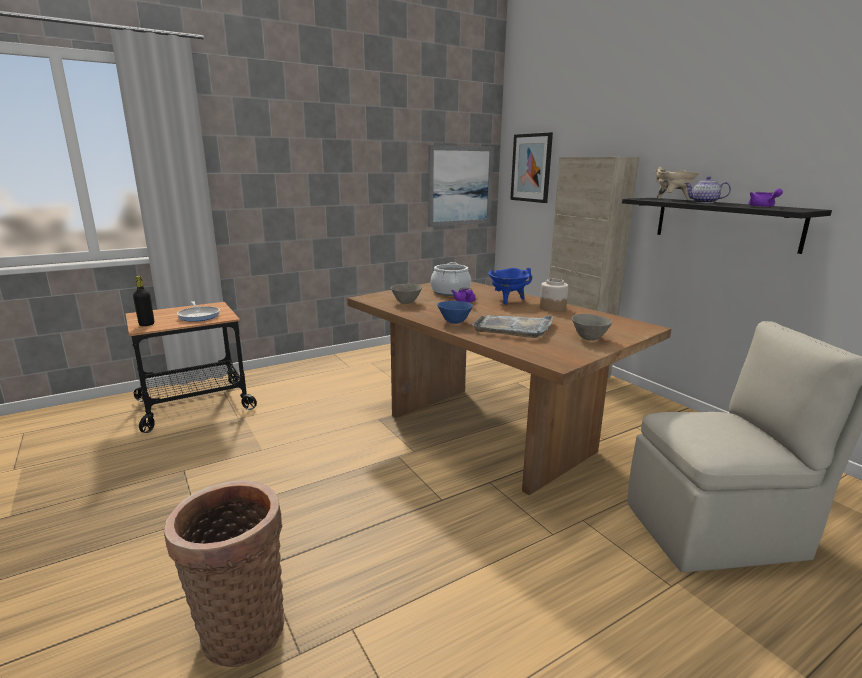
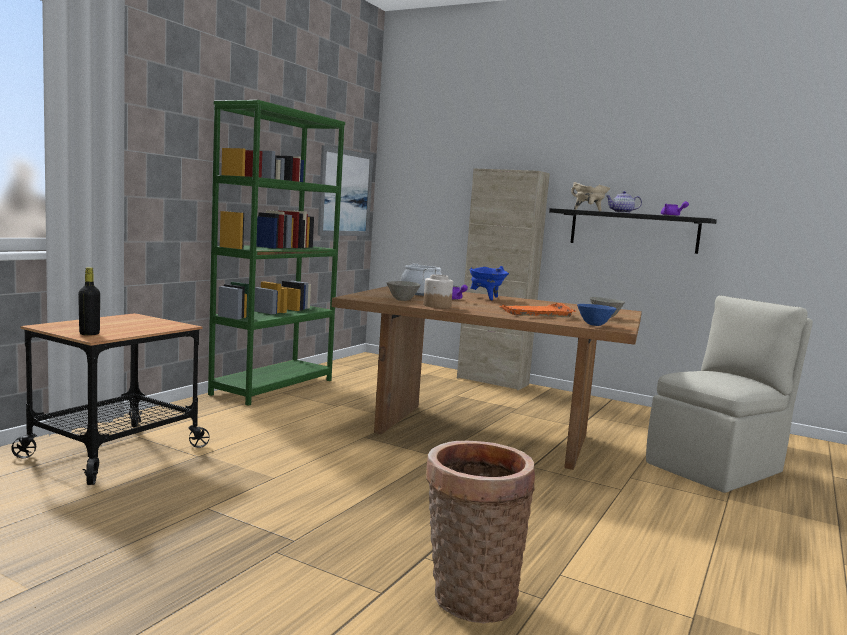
camera: 30 degrees left, 10 degrees down
frying pan [177,301,220,322] -> none
blue bowl [437,301,473,324] -> blue bowl moved to [577,304,616,326]
grey tray [472,315,554,338] -> orange tray [500,303,576,317]
picture [510,132,553,203] -> none
jar [540,279,568,312] -> jar moved to [423,274,453,308]
none -> green bookcase [208,100,345,406]

